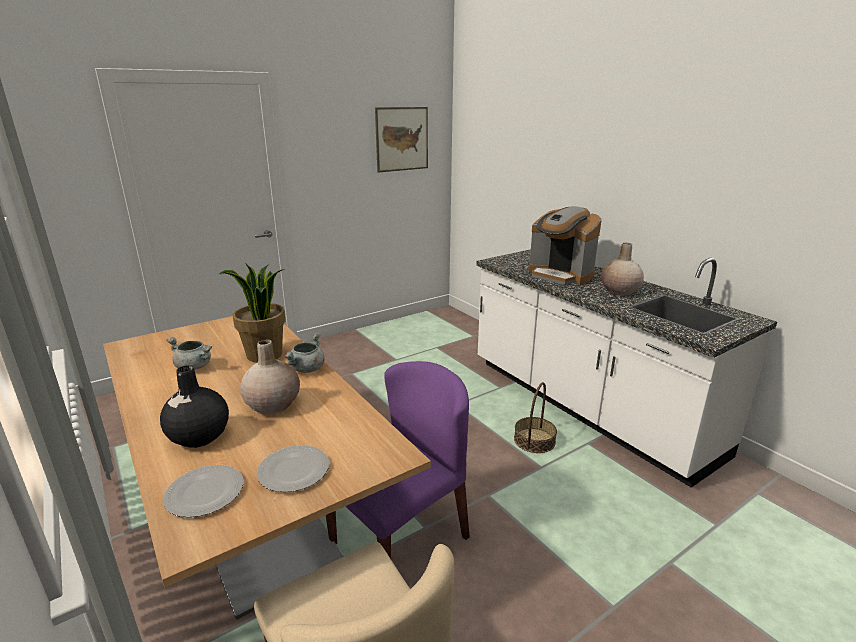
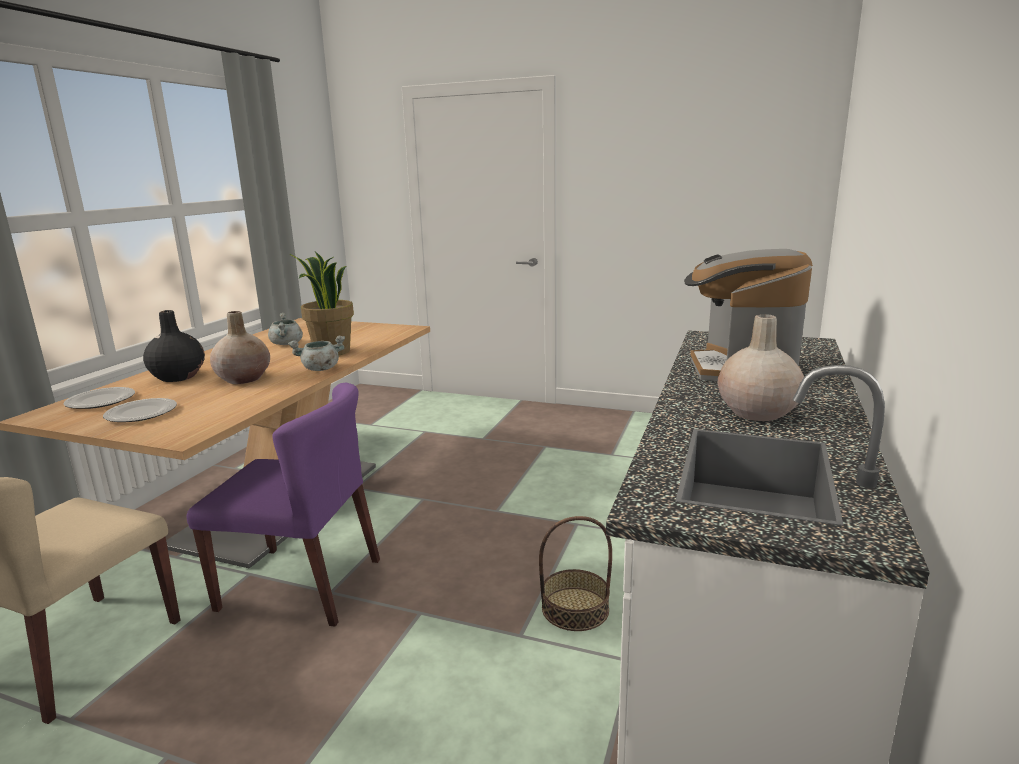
camera: 55 degrees right, 5 degrees down
picture [375,107,428,173] -> none

